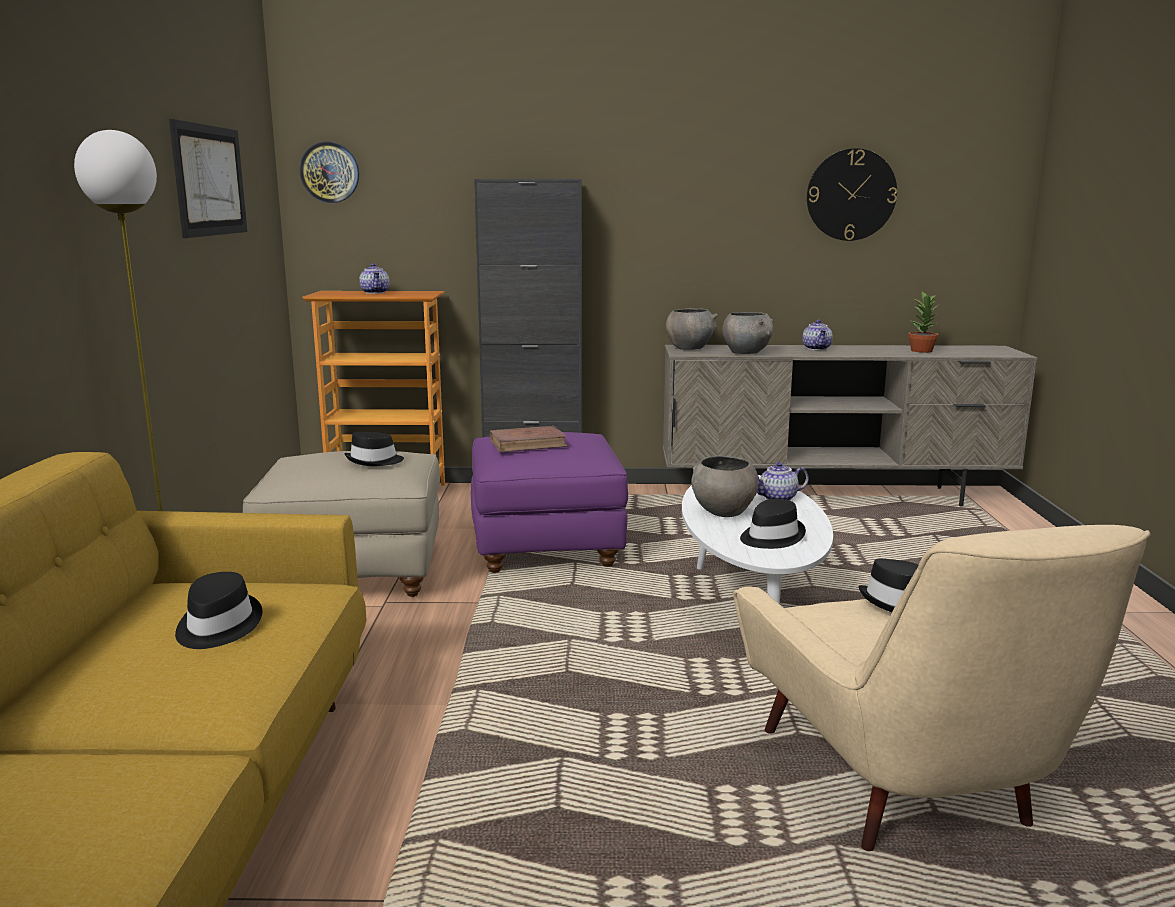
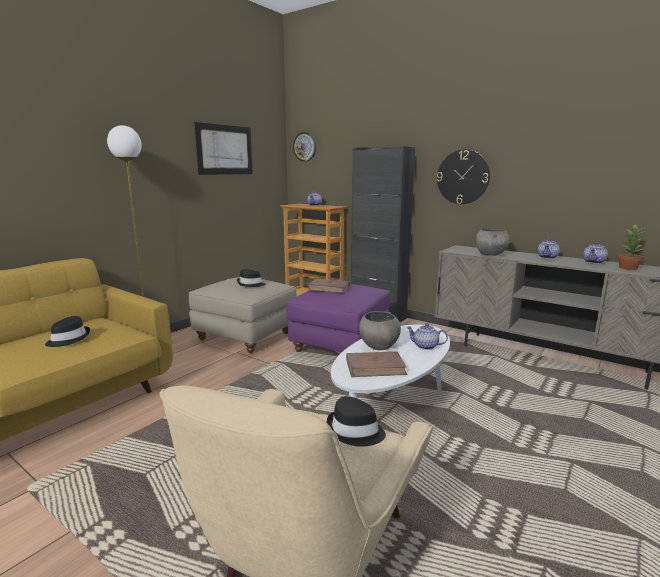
camera: 35 degrees right, 0 degrees up
grey bowl [666,308,718,350] -> none
black hat [740,499,806,549] -> brown book [346,351,407,377]
wall clock [807,148,897,241] -> wall clock moved to [437,150,490,204]
none -> teapot [583,242,608,264]

